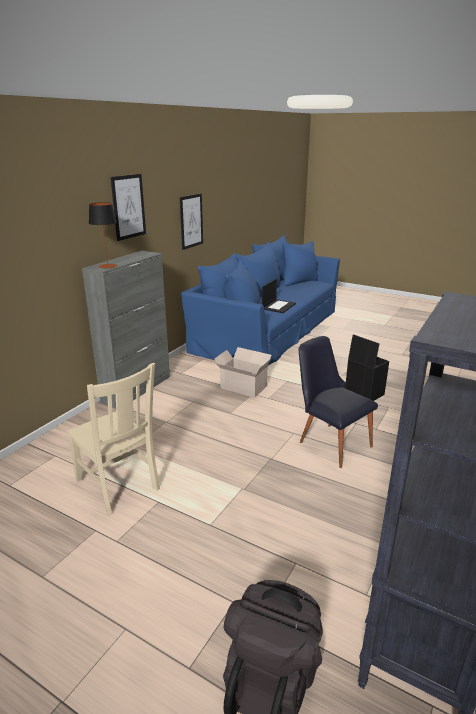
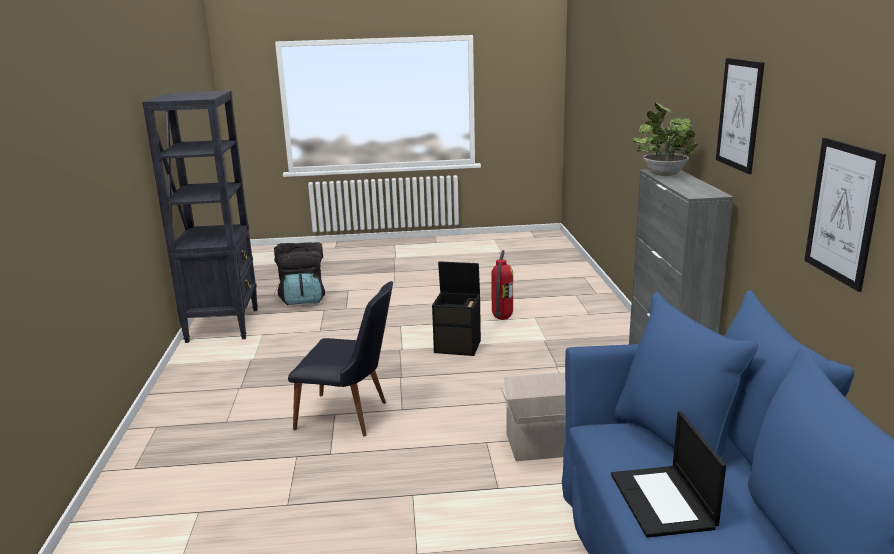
camera: 145 degrees right, 5 degrees down
beige chair [67,363,160,516] -> fire extinguisher [491,250,513,320]
table lamp [89,202,117,268] -> potted plant [633,102,700,176]
black storage box [346,334,389,401] -> black storage box moved to [432,261,481,356]

